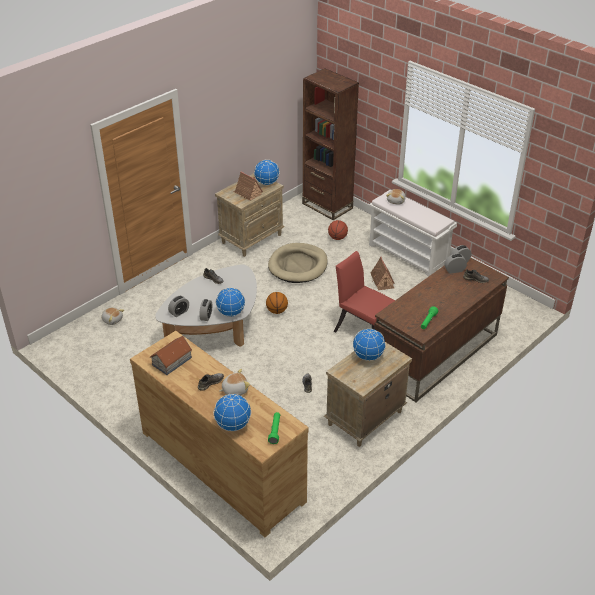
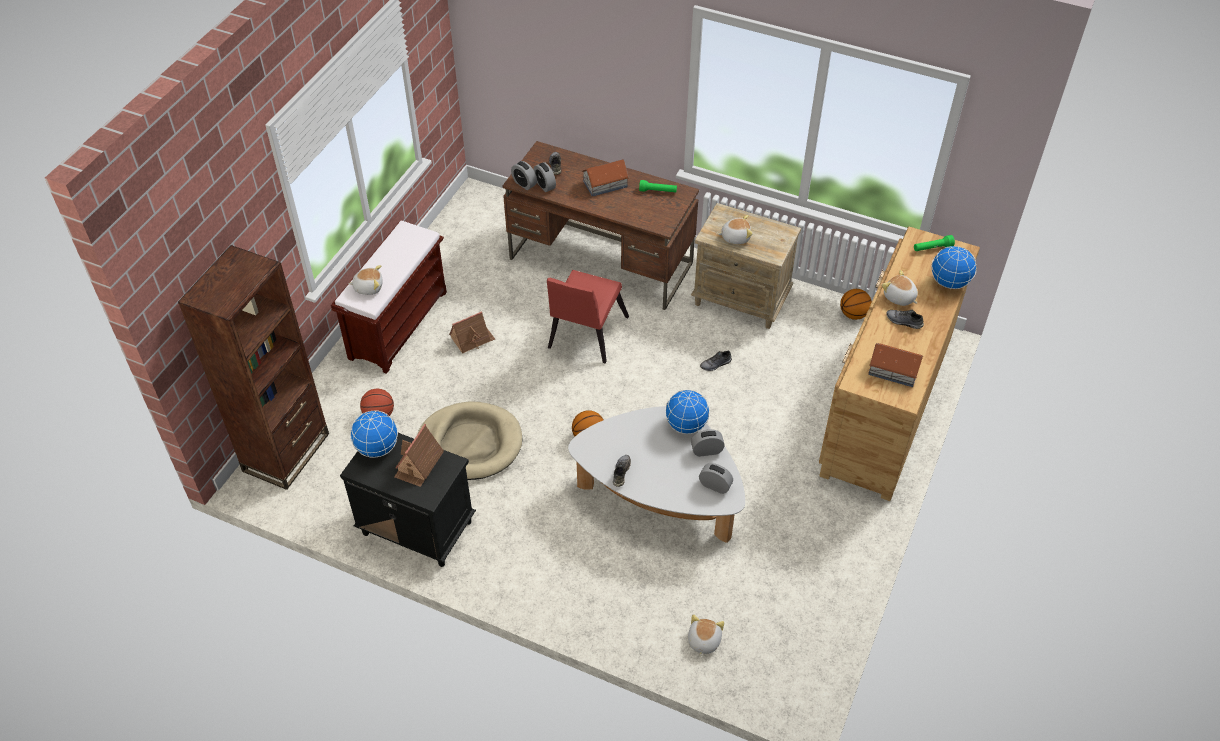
camera: 110 degrees left, 10 degrees up
beige nightstand [215,173,285,257] -> black nightstand [340,433,476,567]
globe [353,328,386,361] -> plush toy [718,215,753,244]
white bench [369,190,457,277] -> brown bench [331,220,447,374]
none -> toy house [582,159,630,197]
none -> basketball [840,289,872,320]

